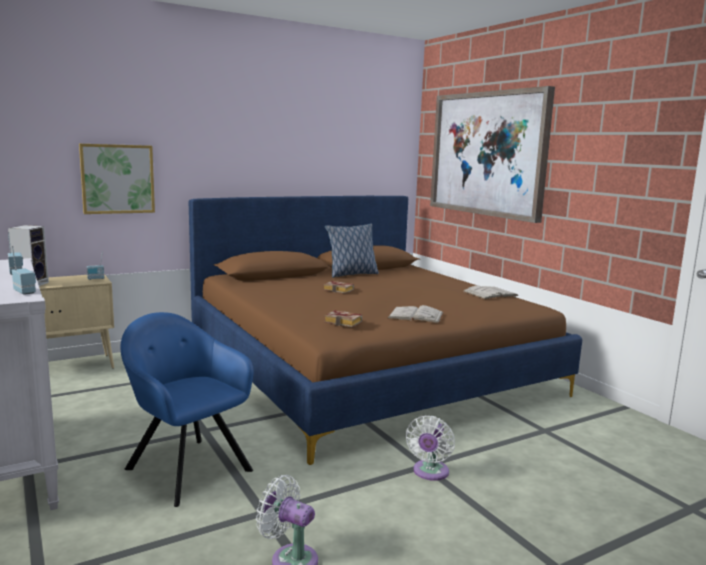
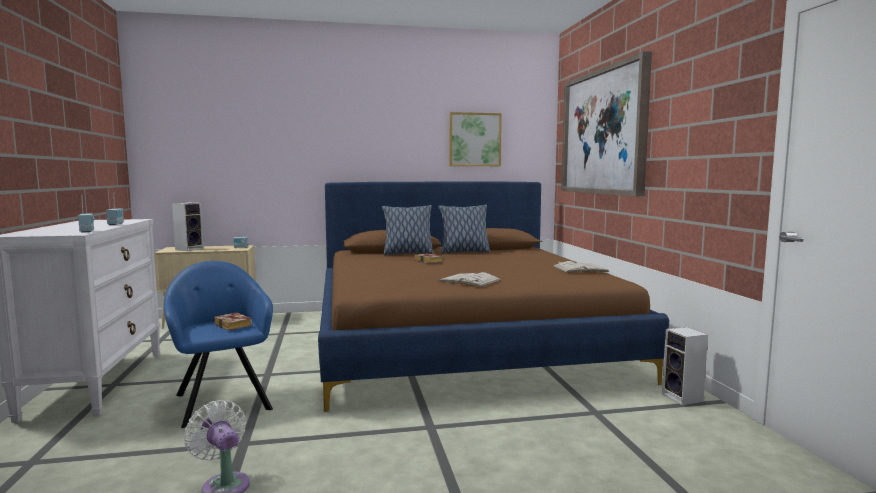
camera: 20 degrees right, 5 degrees down
picture [79,144,155,214] -> picture moved to [449,112,502,166]
book [324,310,362,327] -> book moved to [214,312,252,331]
white fan [406,415,455,481] -> none
none -> pillow [381,205,434,255]
none -> speaker [662,327,708,405]

